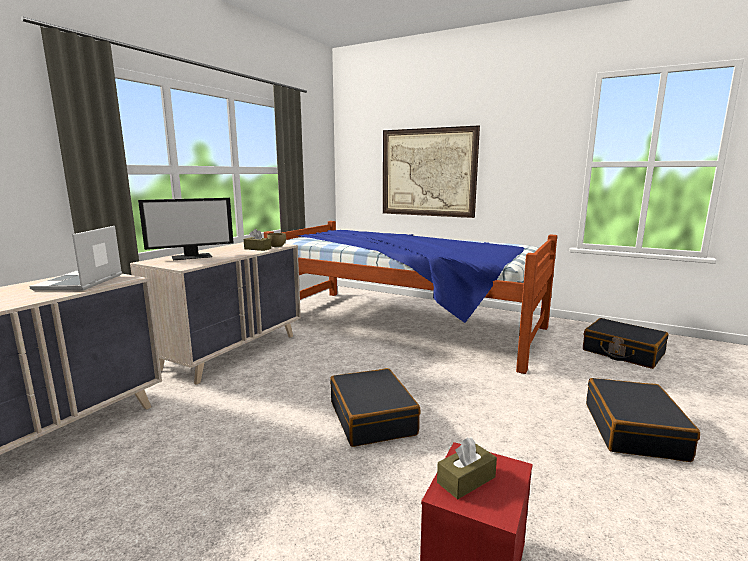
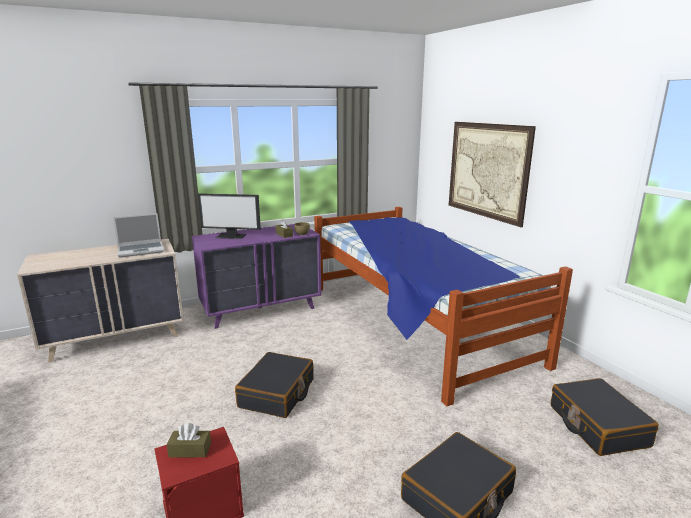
camera: 35 degrees right, 5 degrees up
laptop [29,226,122,291] -> laptop turned 150 degrees counterclockwise [113,213,164,258]
beige dresser [130,242,301,385] -> purple dresser [192,224,321,329]

